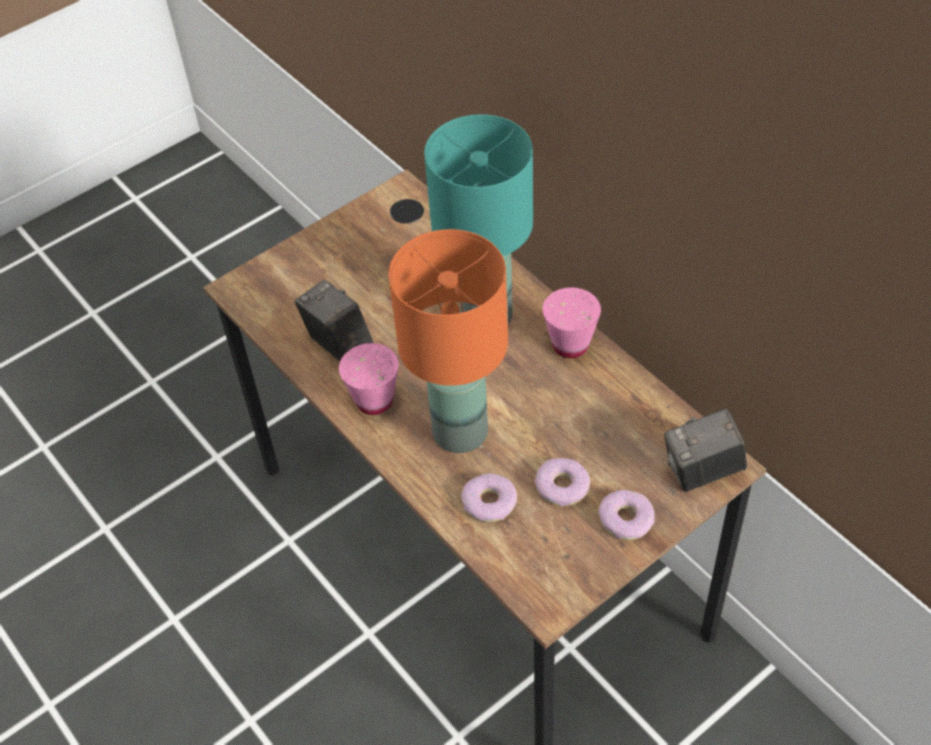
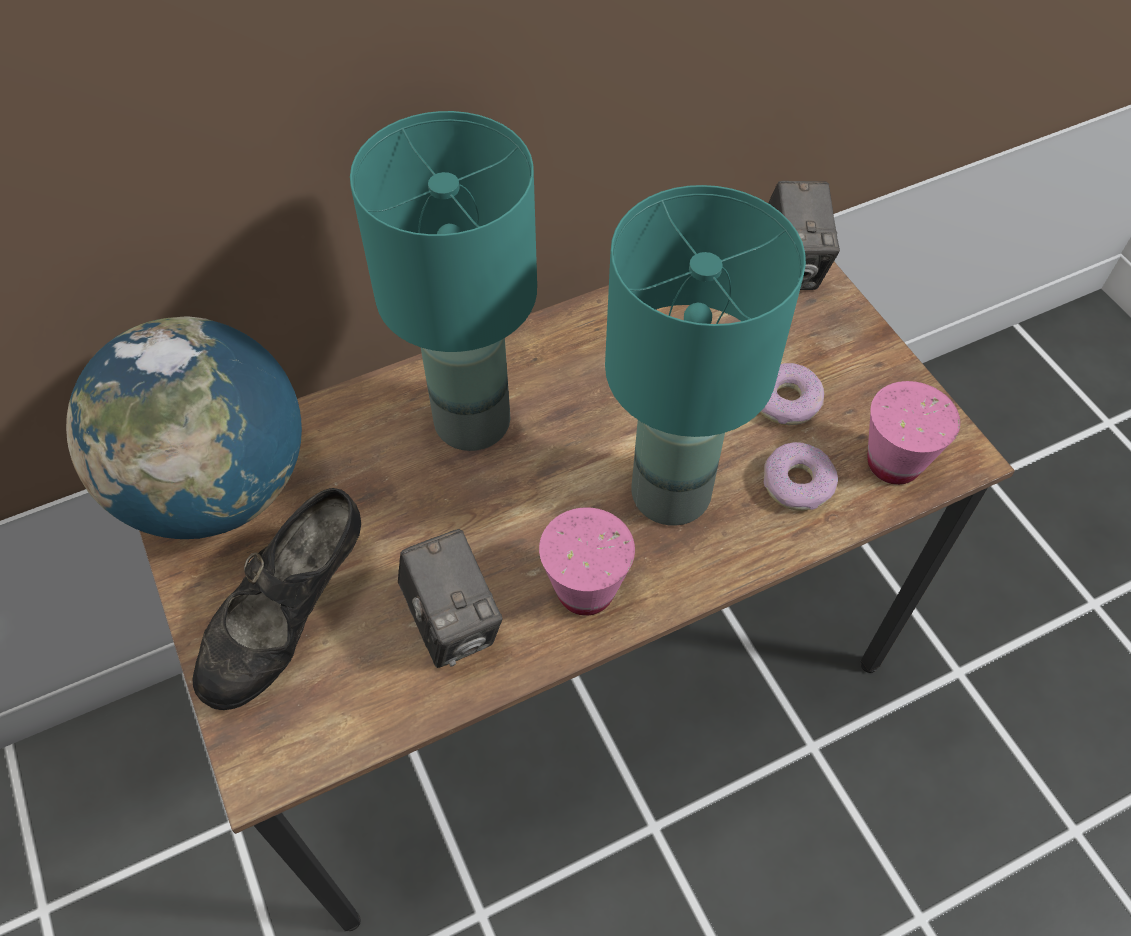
camera: 80 degrees left, 5 degrees up
camera [295,280,373,361] -> camera turned 90 degrees counterclockwise [398,529,502,668]
orange table lamp [388,229,508,453] -> turquoise table lamp [605,185,806,526]
pink cup [543,288,601,358] -> pink cup moved to [868,381,960,485]
donut [598,490,655,540] -> none
none -> globe [66,316,302,539]
none -> black shoe [193,488,361,710]

